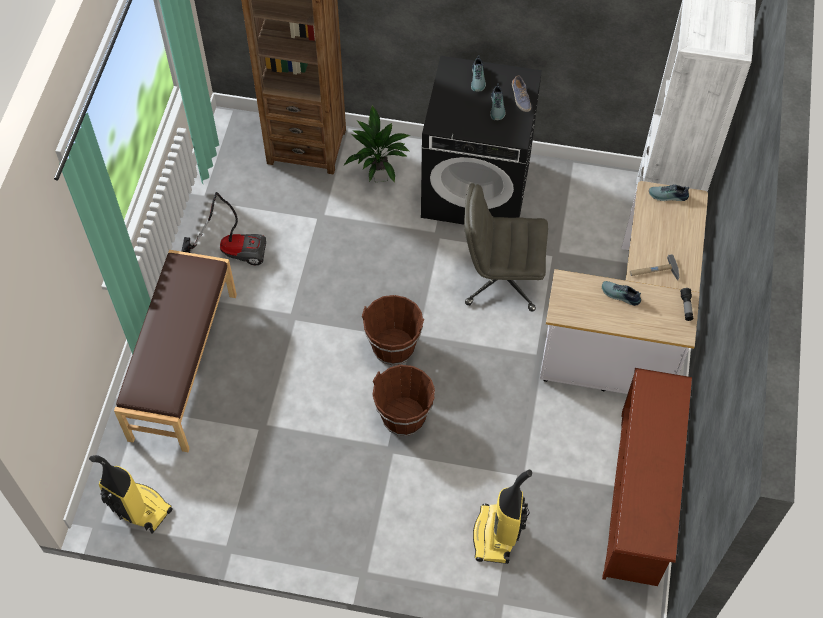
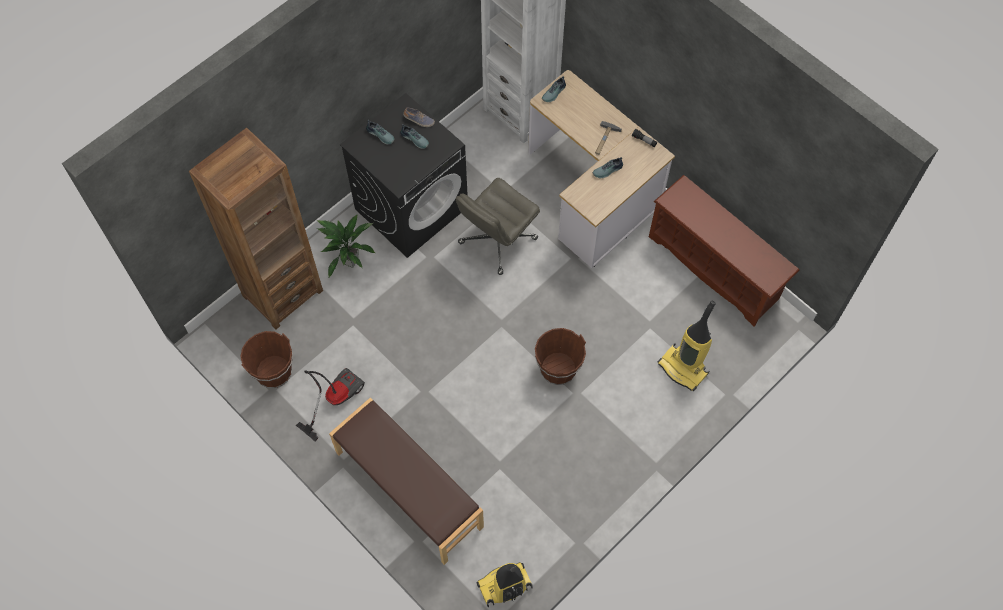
camera: 55 degrees left, 5 degrees up
brown bucket [362,295,424,365] -> brown bucket moved to [240,331,293,388]

